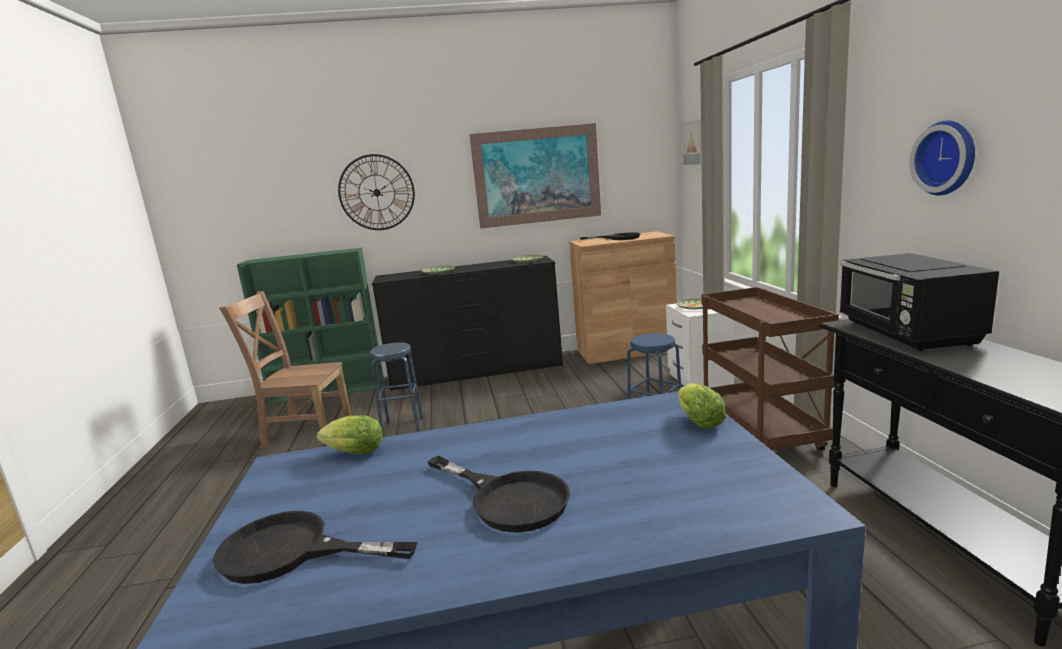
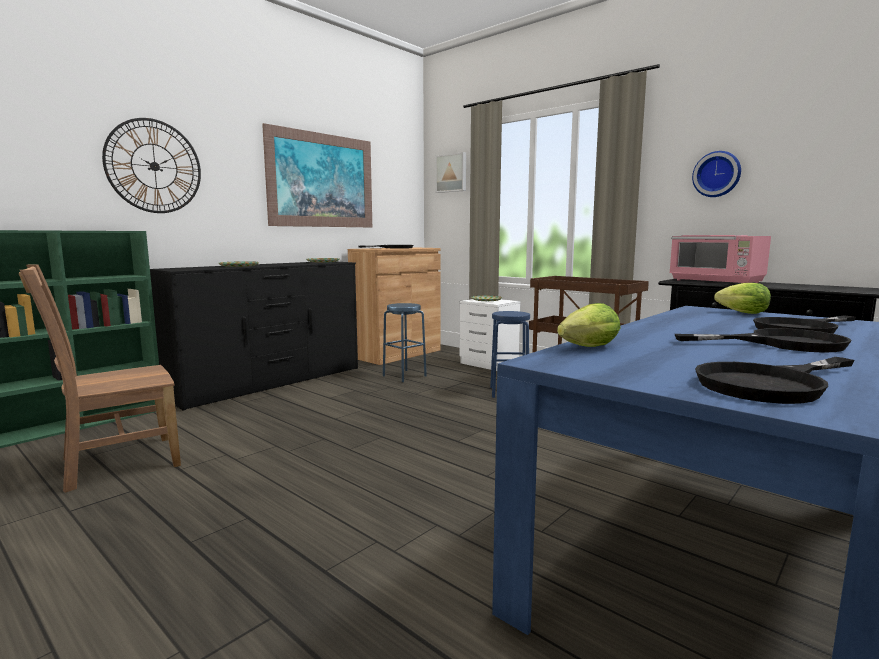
camera: 40 degrees left, 5 degrees down
blue stool [370,342,423,437] -> blue stool moved to [383,303,427,382]
black microwave [839,253,999,351] -> pink microwave [669,235,771,283]
none -> black frying pan [753,315,856,334]

